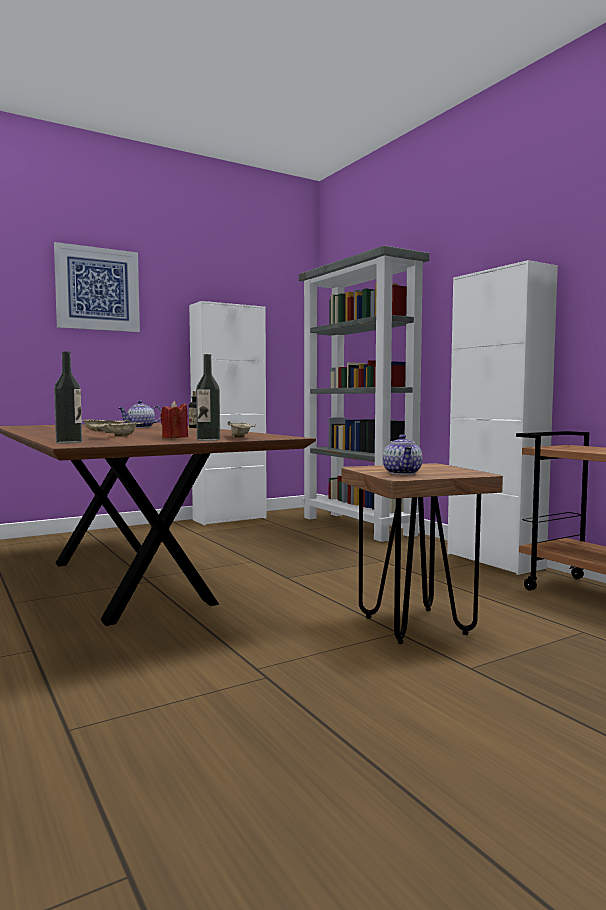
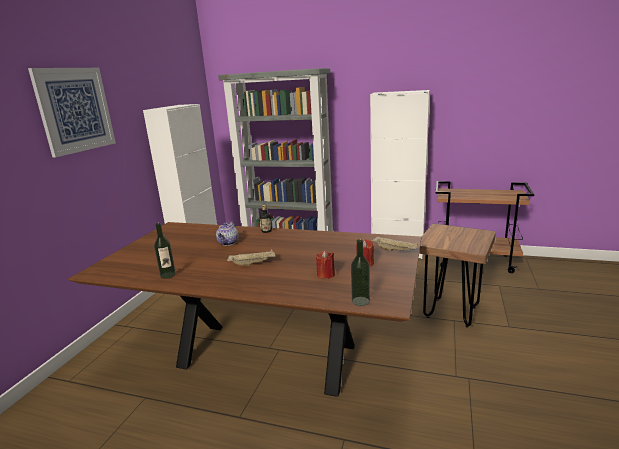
camera: 40 degrees left, 15 degrees up
beige tray [88,420,142,437] -> red candle [316,250,335,279]
bottle [196,354,220,441] -> bottle moved to [154,223,176,279]
teapot [383,435,423,475] -> none

